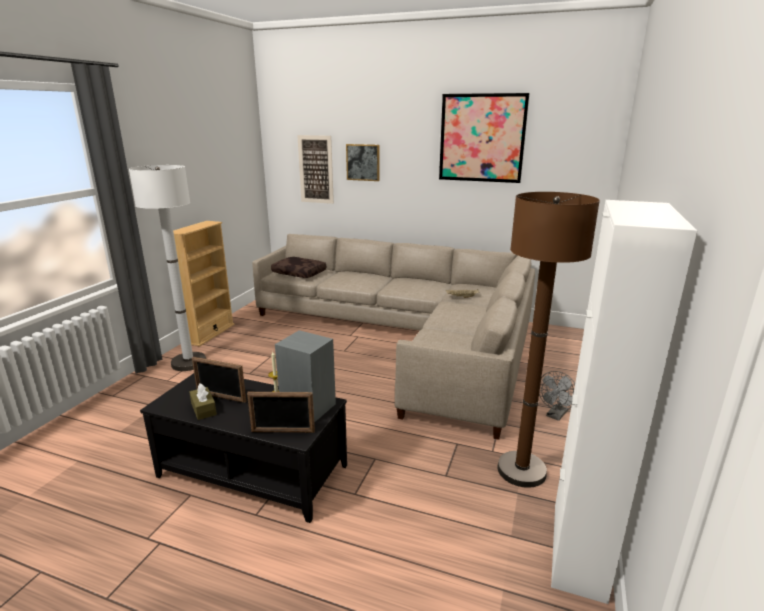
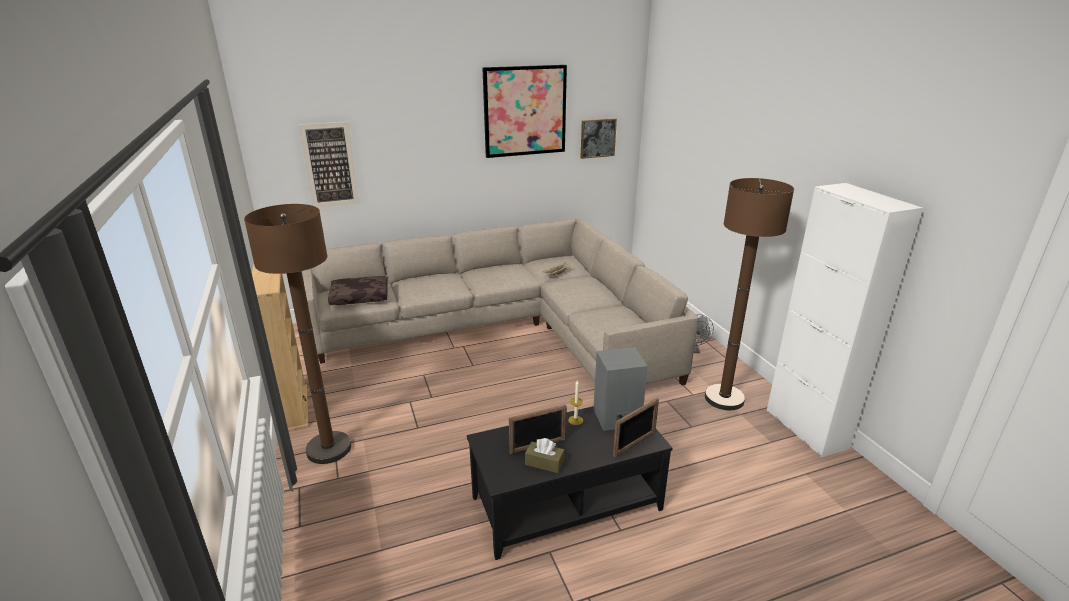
camera: 40 degrees left, 5 degrees up
white floor lamp [129,165,206,371] -> brown floor lamp [244,204,351,464]
picture [346,144,380,181] -> picture moved to [580,118,617,159]

